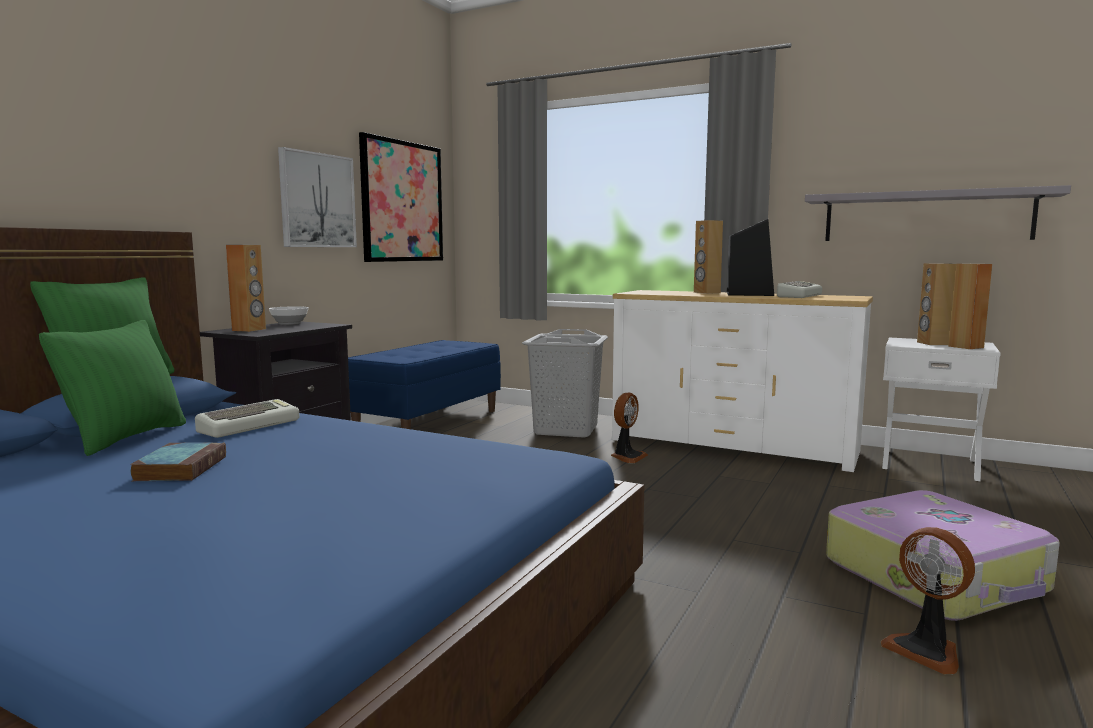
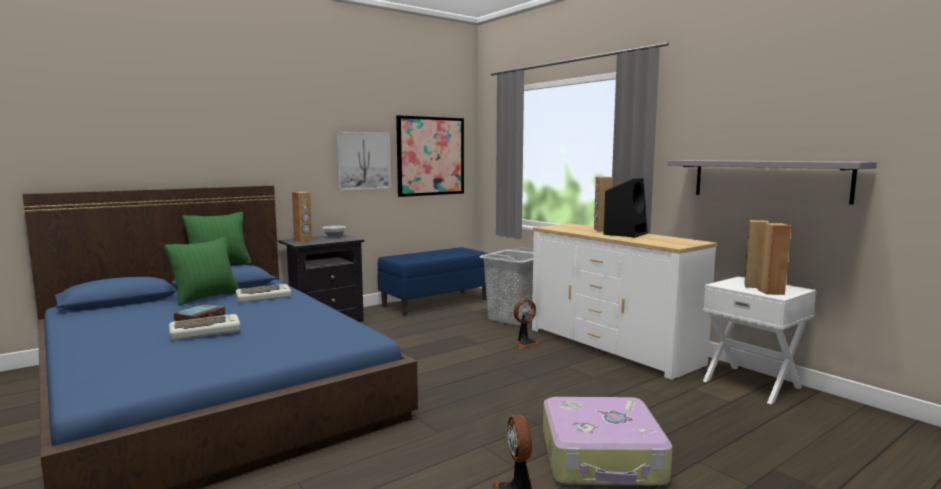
camera: 25 degrees right, 0 degrees up
keyboard [777,281,822,298] -> keyboard moved to [169,314,241,340]

